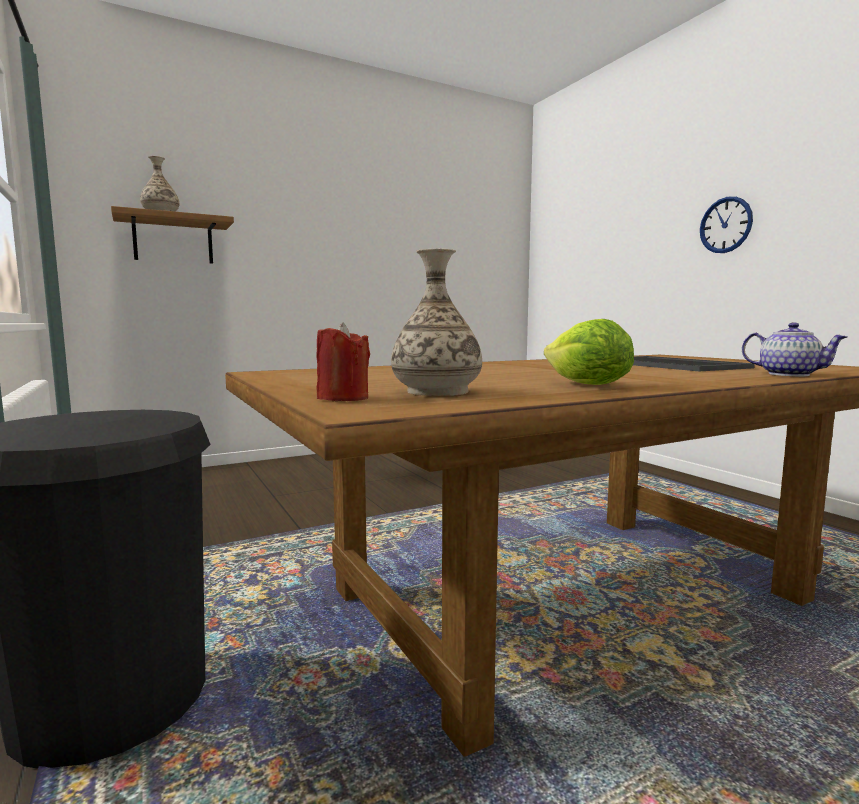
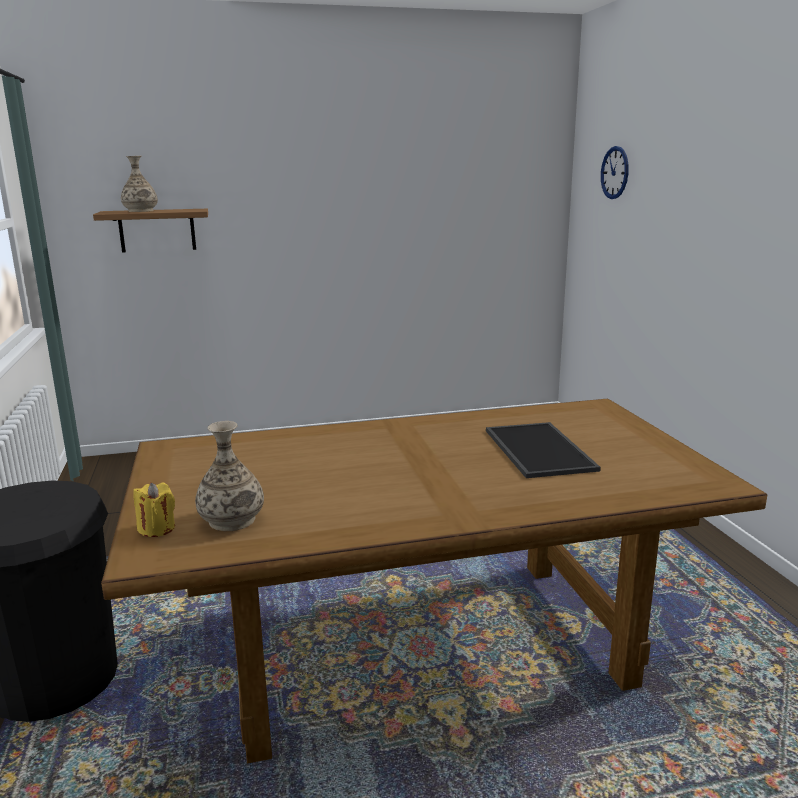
camera: 15 degrees right, 10 degrees up
red candle [316,322,370,401] -> yellow candle [133,482,175,537]
lettuce [544,319,634,385] -> none
wall clock [700,196,753,253] -> wall clock moved to [601,146,629,199]
teapot [742,323,848,376] -> none

